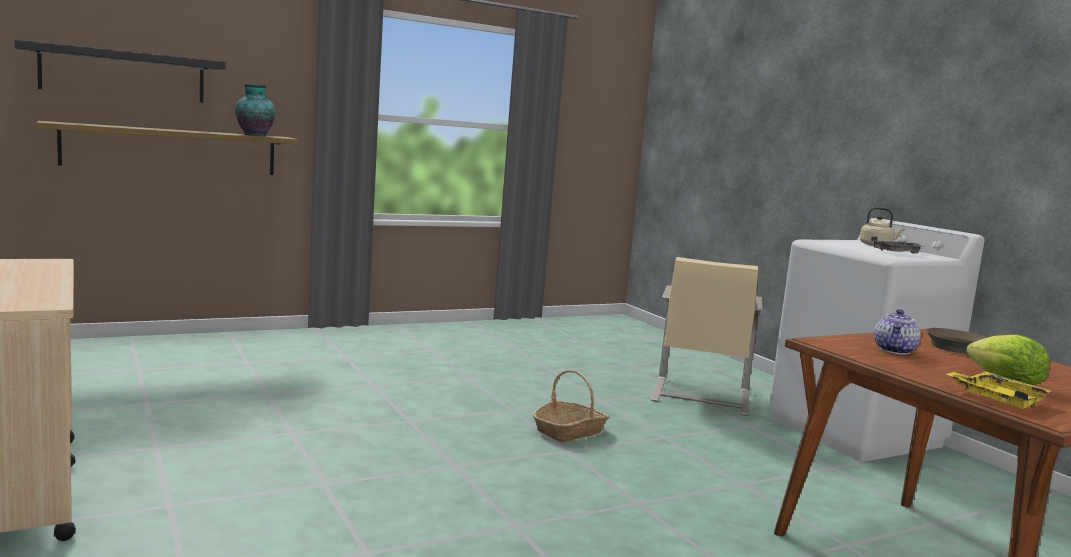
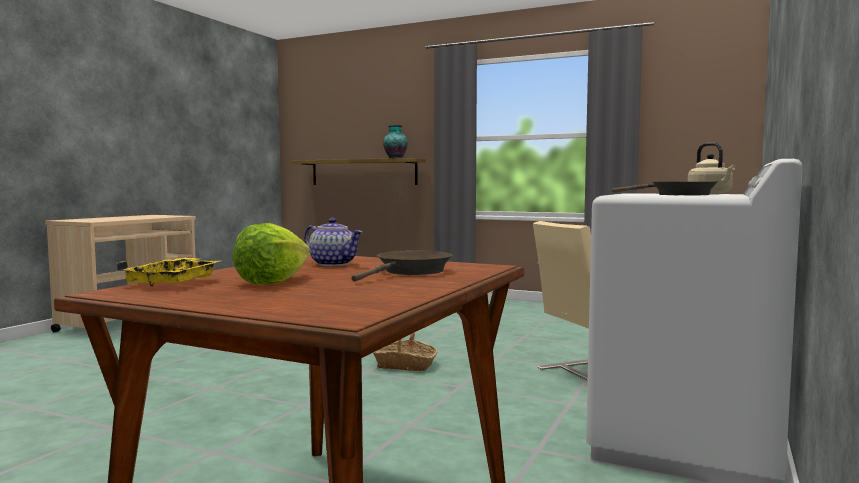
camera: 55 degrees right, 5 degrees down
black shelf [15,40,226,103] -> none
grey tray [871,236,926,254] -> brown frying pan [612,181,718,195]
teapot [874,310,921,355] -> teapot turned 135 degrees counterclockwise [304,218,363,266]

